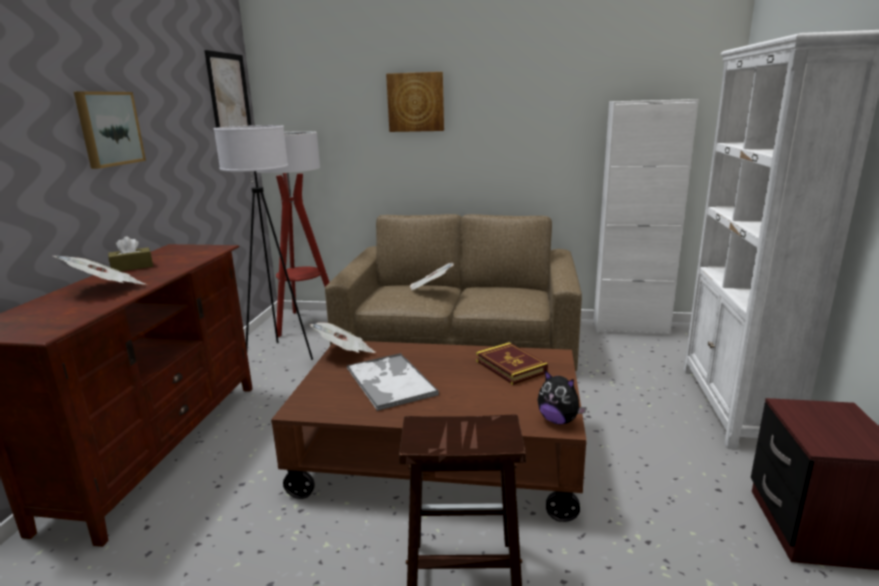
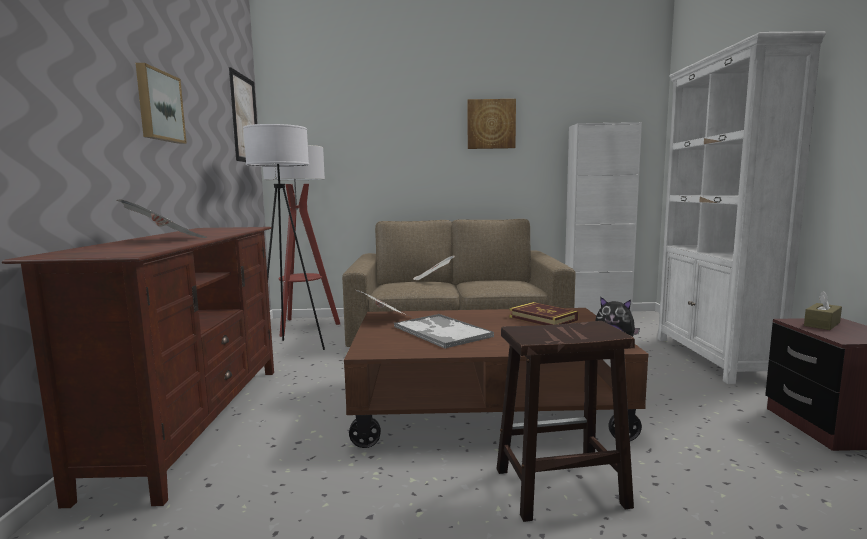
camera: 10 degrees left, 10 degrees down
brown tissue box [108,236,153,272] -> brown tissue box moved to [804,291,842,330]
picture [386,72,444,132] -> picture moved to [467,99,516,149]

